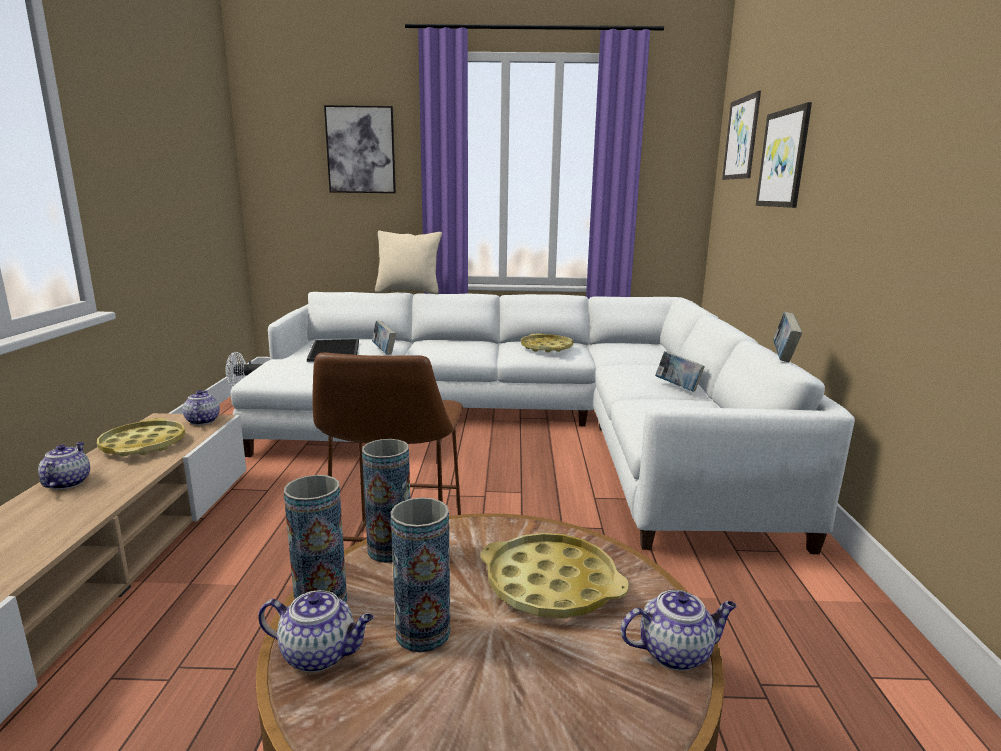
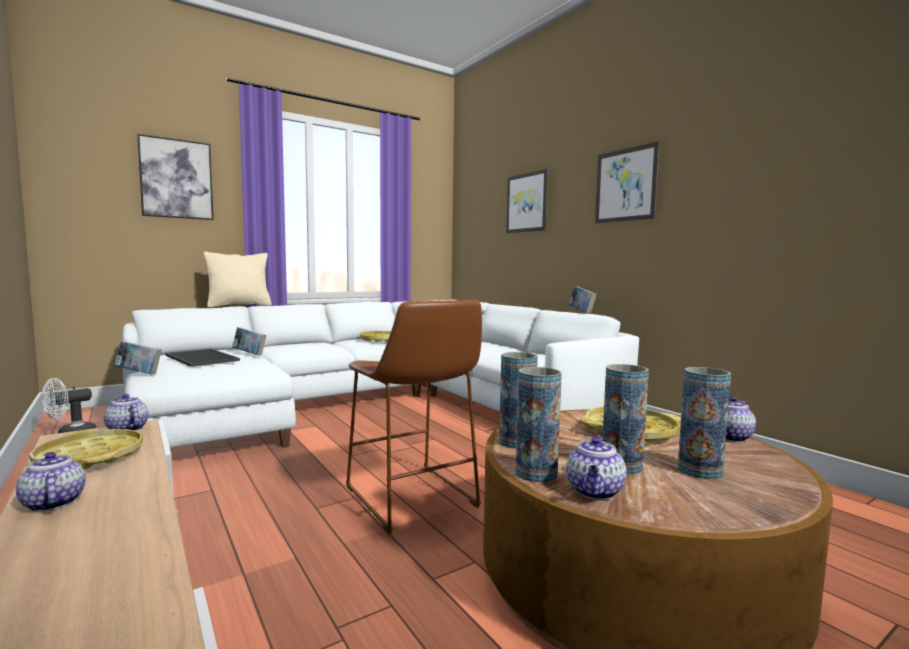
camera: 35 degrees left, 10 degrees down
teapot [258,590,374,672] -> teapot turned 135 degrees clockwise [566,435,626,500]
book [655,351,705,392] -> book moved to [114,341,162,375]
picture [722,91,761,180] -> picture moved to [595,141,660,223]
none -> vase [678,367,731,479]

